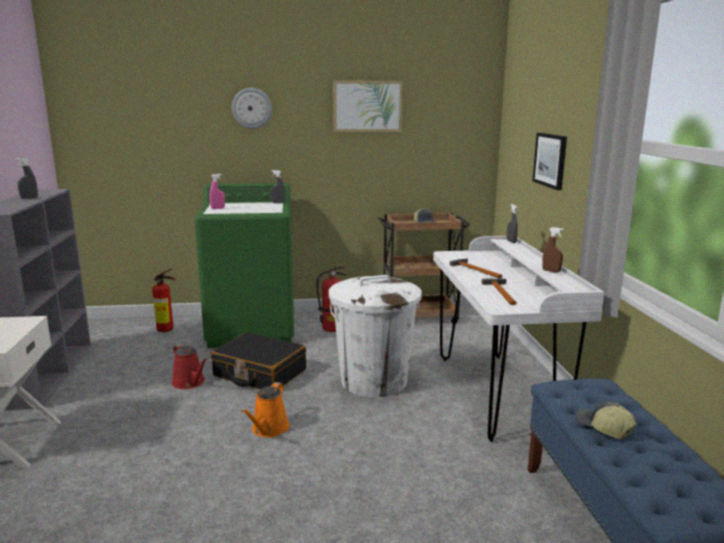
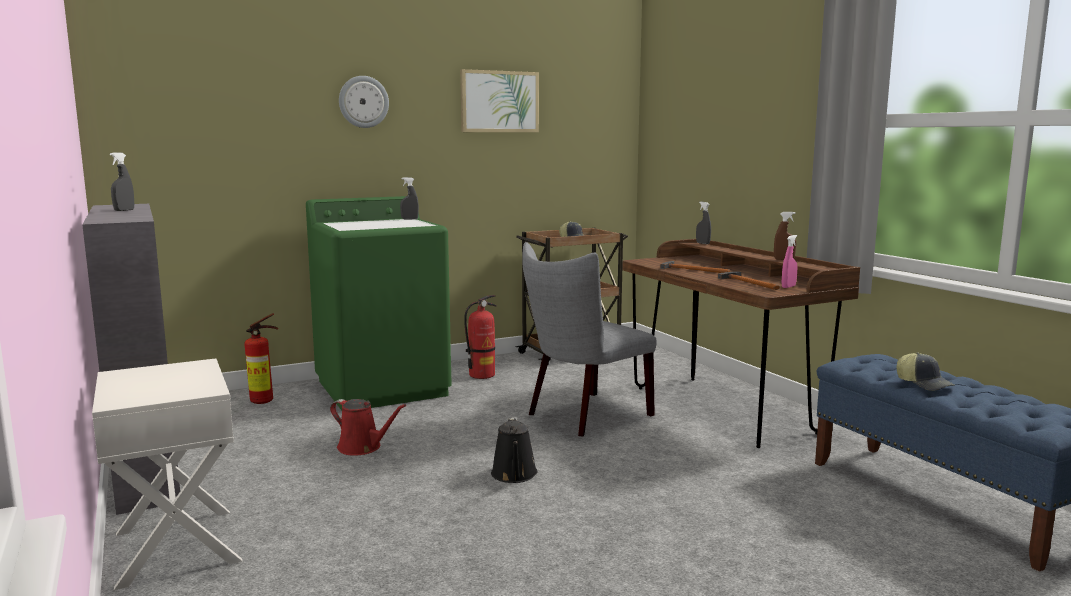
camera: 20 degrees left, 5 degrees down
pink spray bottle [209,174,225,209] -> pink spray bottle moved to [782,235,797,288]
black suitcase [211,332,306,390] -> none
orange watering can [241,382,290,438] -> black watering can [491,417,538,483]
white trash can [329,275,422,397] -> grey chair [522,242,657,437]
white desk [433,236,605,442] -> brown desk [622,239,860,448]
picture [532,133,567,190] -> none
cap [575,401,636,439] -> cap turned 150 degrees counterclockwise [897,353,955,391]

